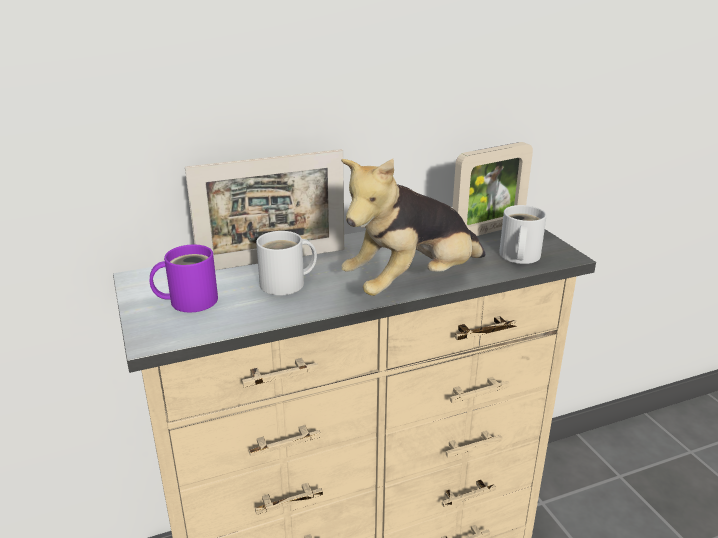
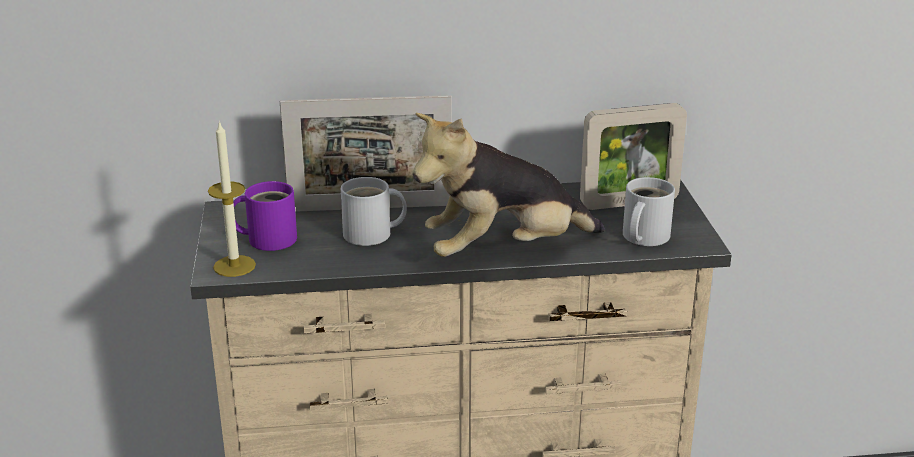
camera: 15 degrees right, 0 degrees up
none -> candle [208,120,256,277]

